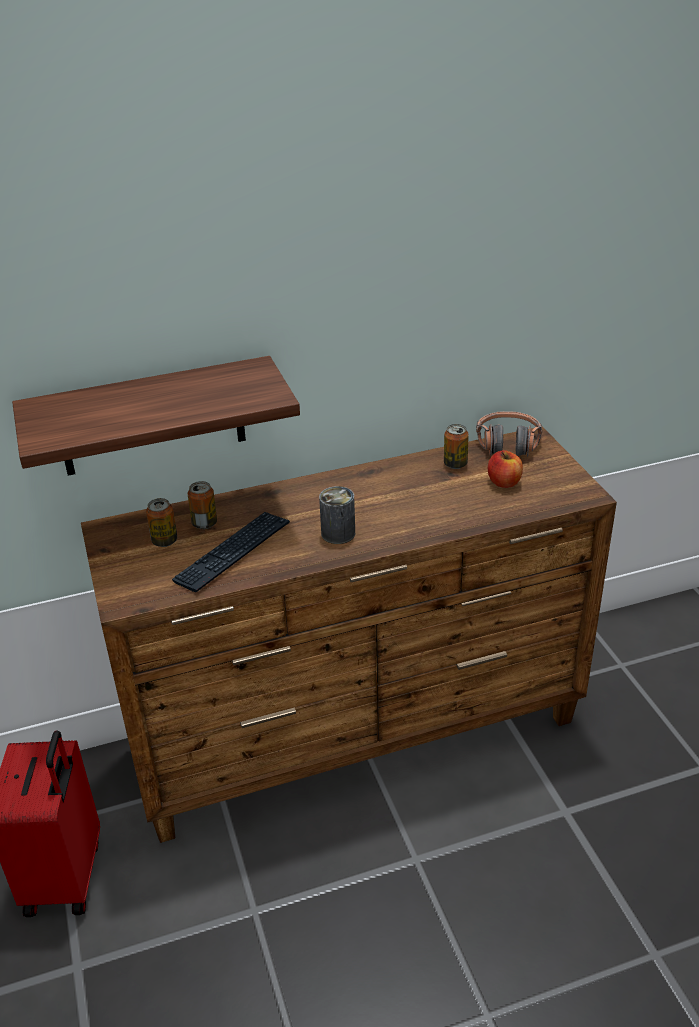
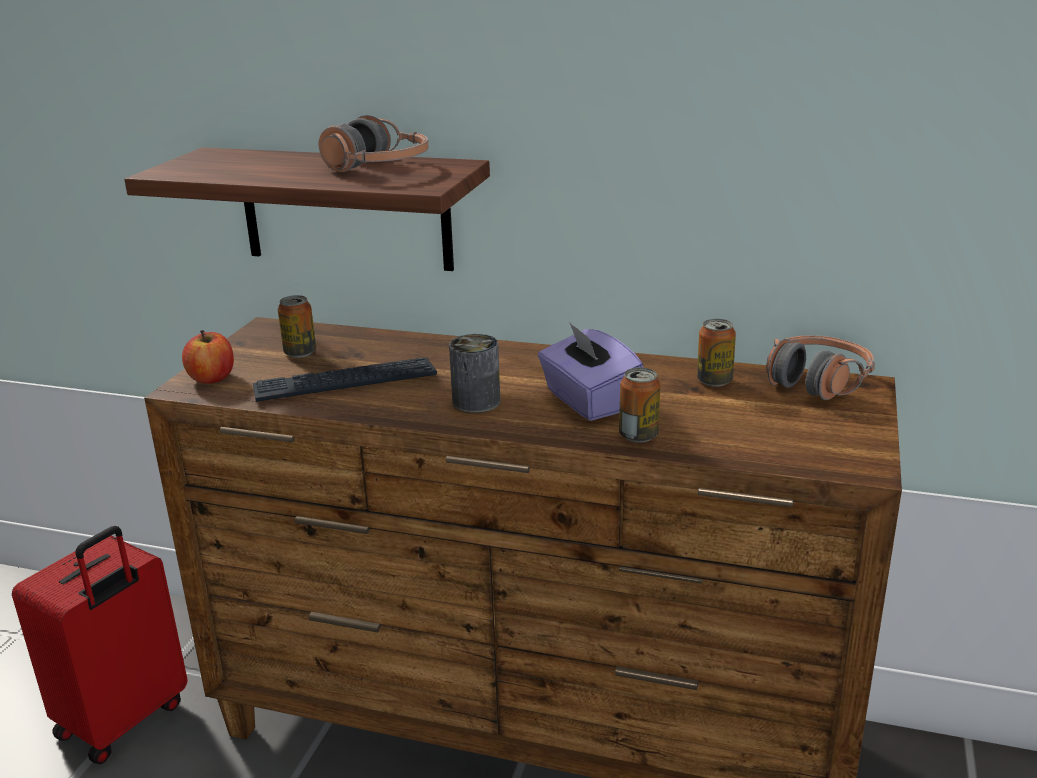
camera: 35 degrees right, 10 degrees down
can [188,481,217,529] -> can moved to [619,367,661,443]
apple [488,450,523,488] -> apple moved to [182,330,234,384]
none -> headphones [319,115,429,172]
none -> purple tissue box [538,322,644,421]

